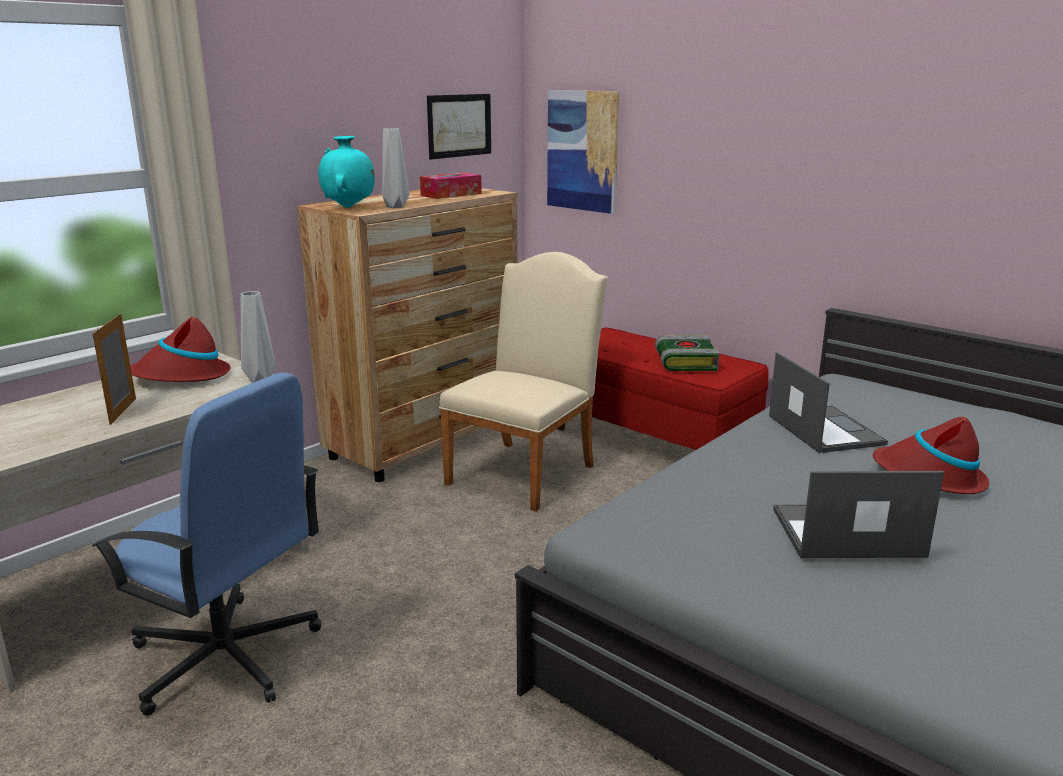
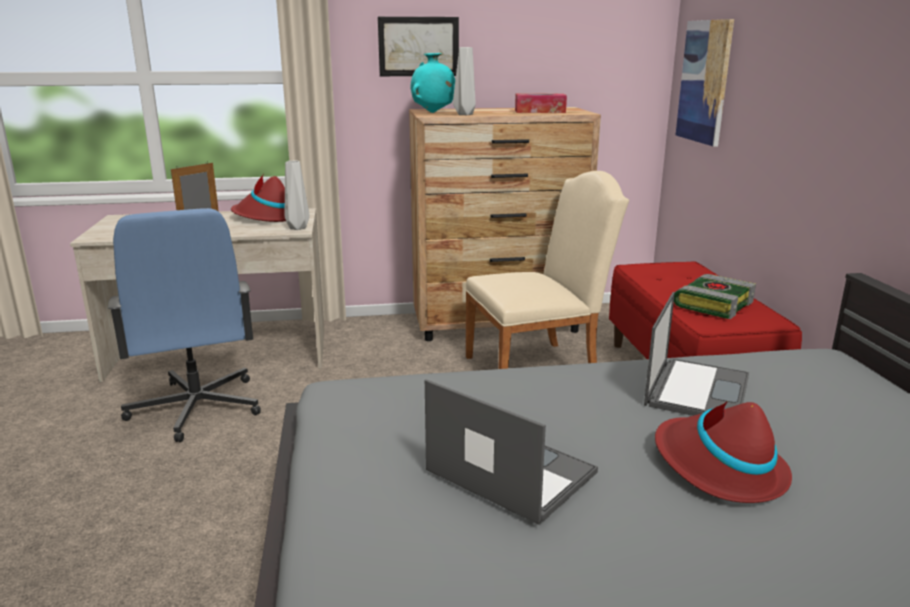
camera: 40 degrees right, 0 degrees up
picture [427,94,491,159] -> picture moved to [378,17,459,76]

